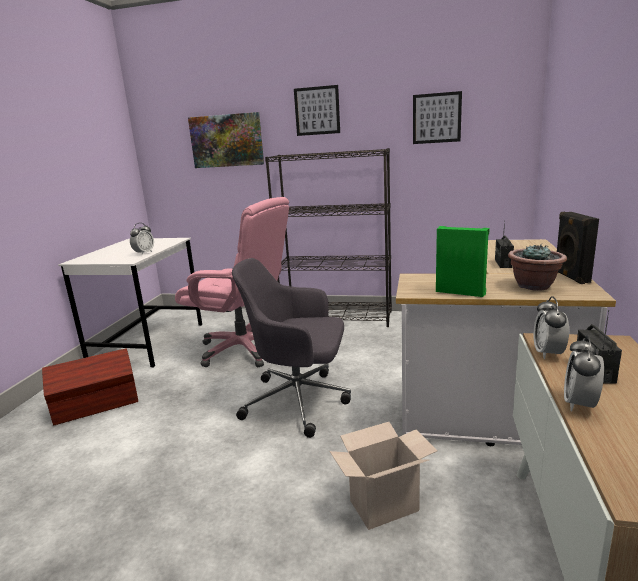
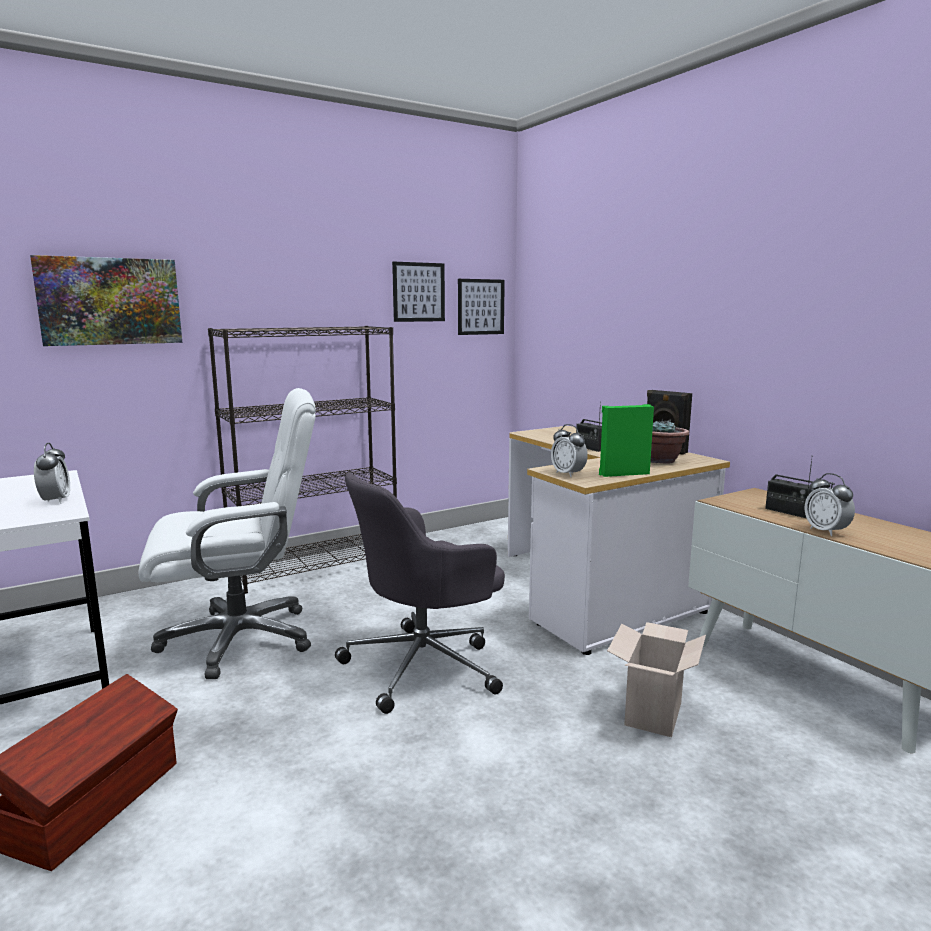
camera: 45 degrees left, 5 degrees down
pink office chair [175,197,289,368] -> white office chair [138,388,316,679]
picture [294,85,340,136] -> picture moved to [458,279,505,335]
alarm clock [533,296,569,359] -> alarm clock moved to [551,424,588,477]

